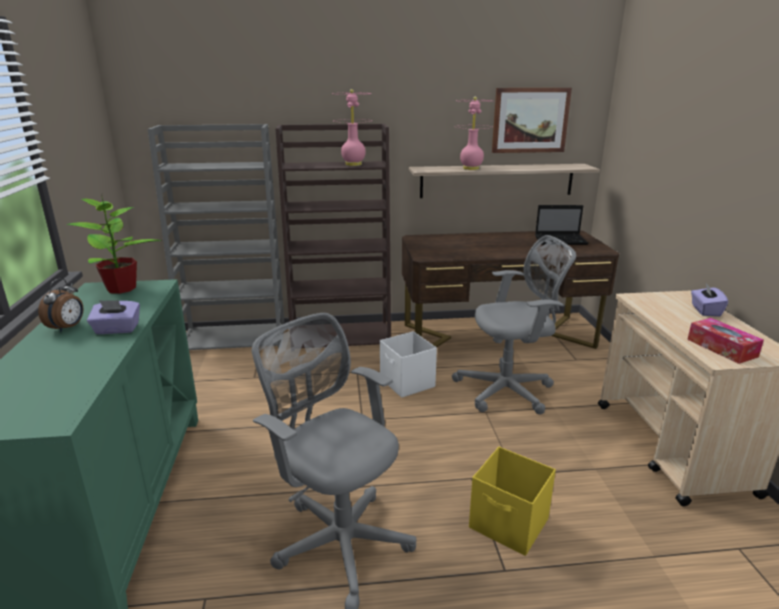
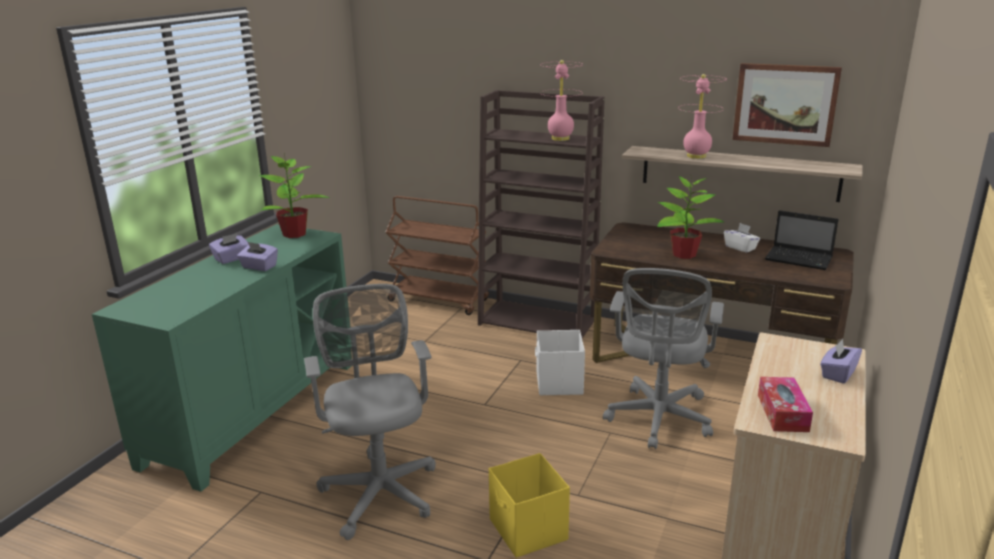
camera: 30 degrees right, 0 degrees up
alarm clock [38,278,84,333] -> purple tissue box [209,233,249,264]
grey bookcase [148,124,285,350] -> brown cart [385,196,489,315]
grey office chair [452,235,576,414] -> grey office chair turned 90 degrees clockwise [603,268,724,449]
none -> potted plant [657,176,724,259]
none -> white tissue box [724,223,760,253]

